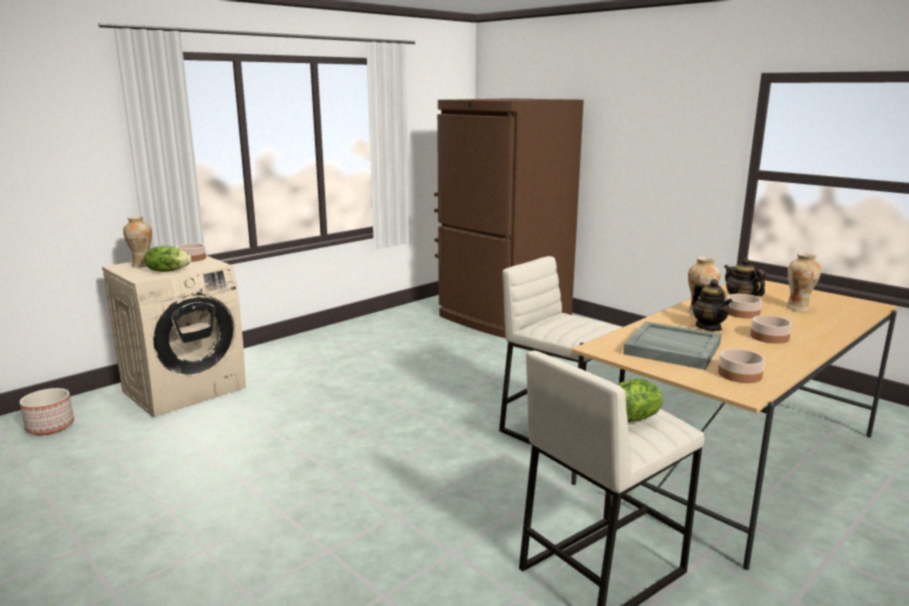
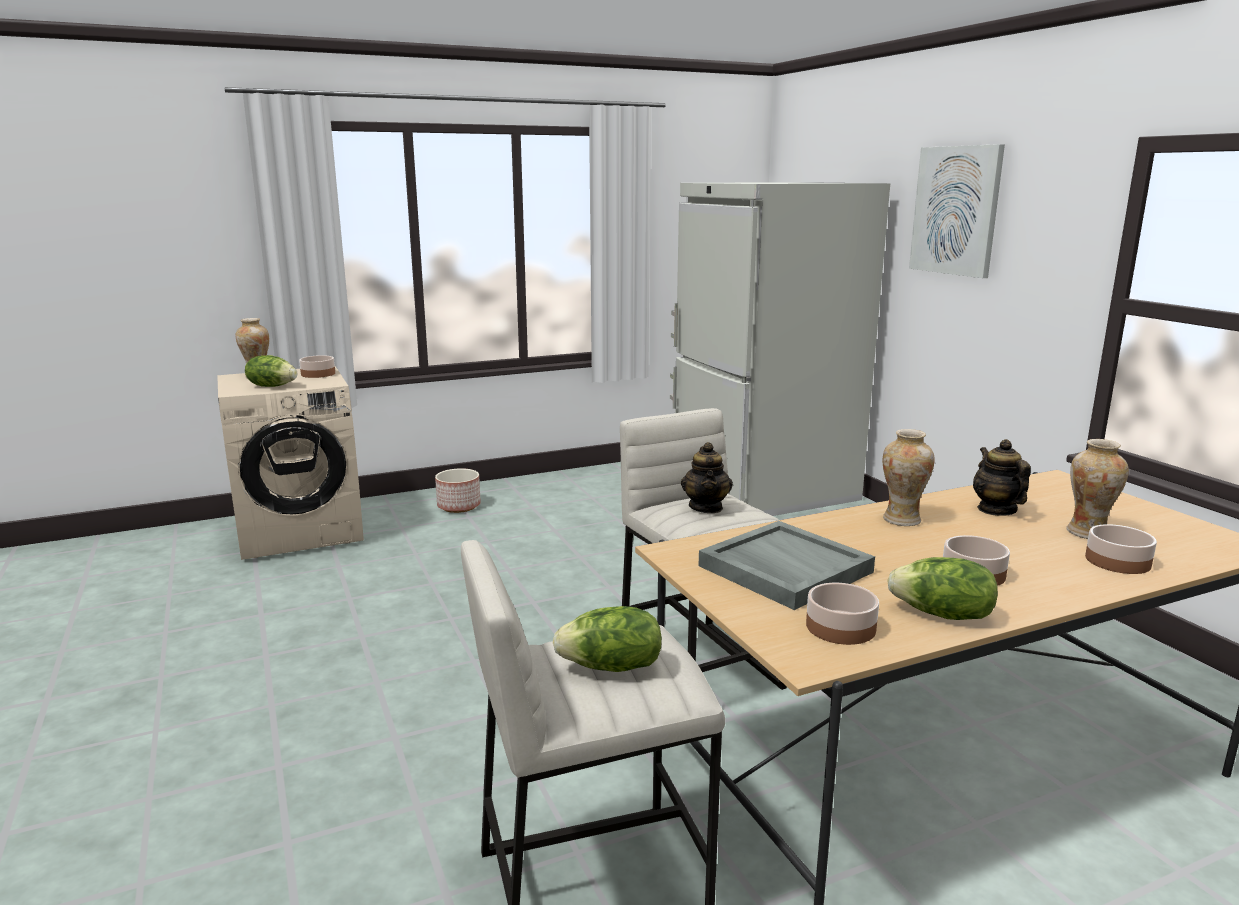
camera: 20 degrees right, 0 degrees up
planter [20,388,74,435] -> planter moved to [435,468,481,513]
brown fridge [434,98,584,338] -> white fridge [670,182,890,516]
teapot [692,279,732,331] -> teapot moved to [681,442,733,513]
bowl [726,294,762,318] -> bowl moved to [1085,524,1157,574]
none -> lettuce [887,557,998,620]
none -> picture [909,144,1005,278]

